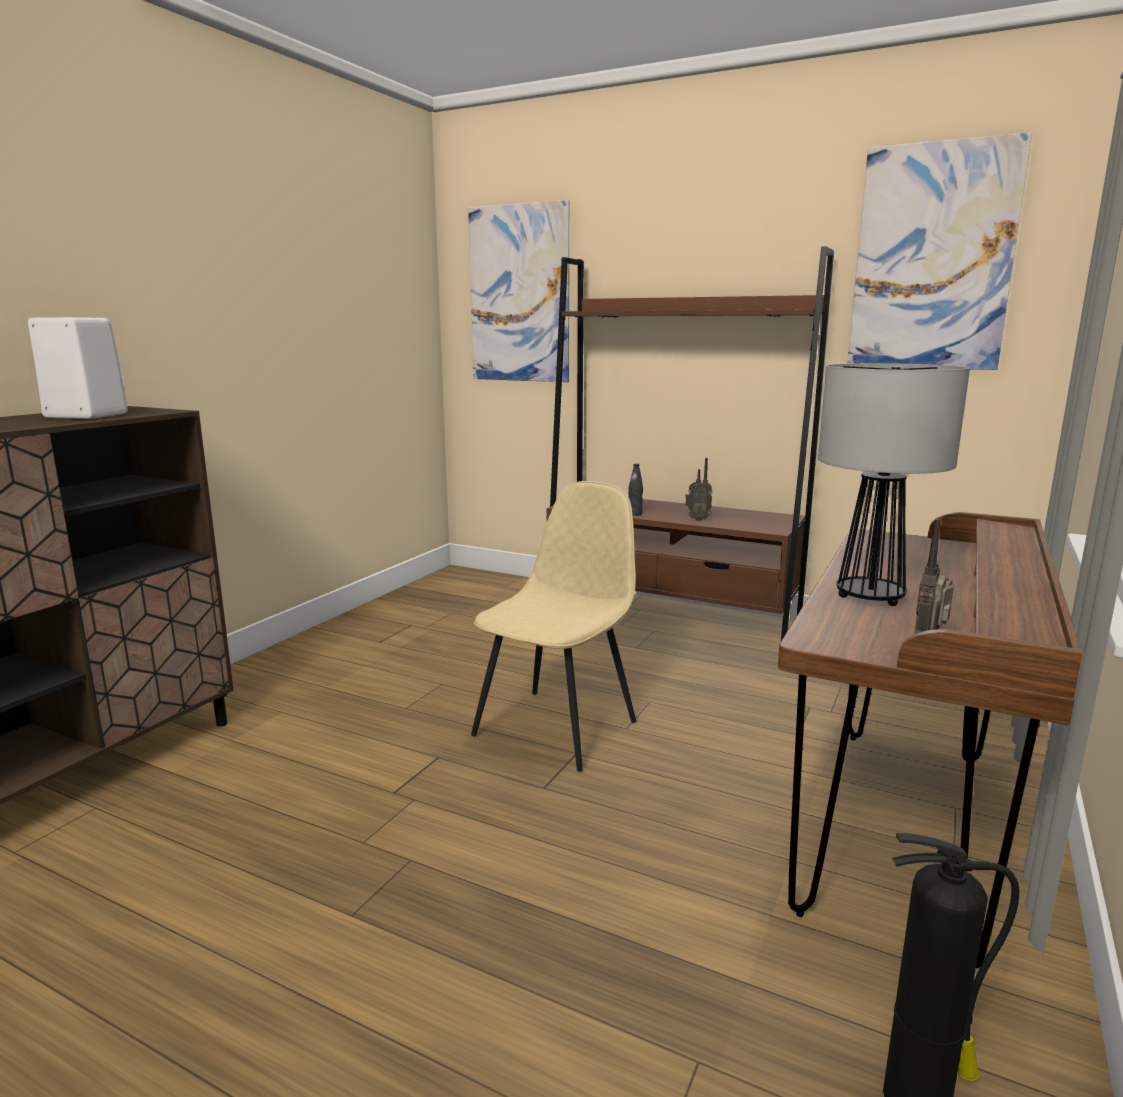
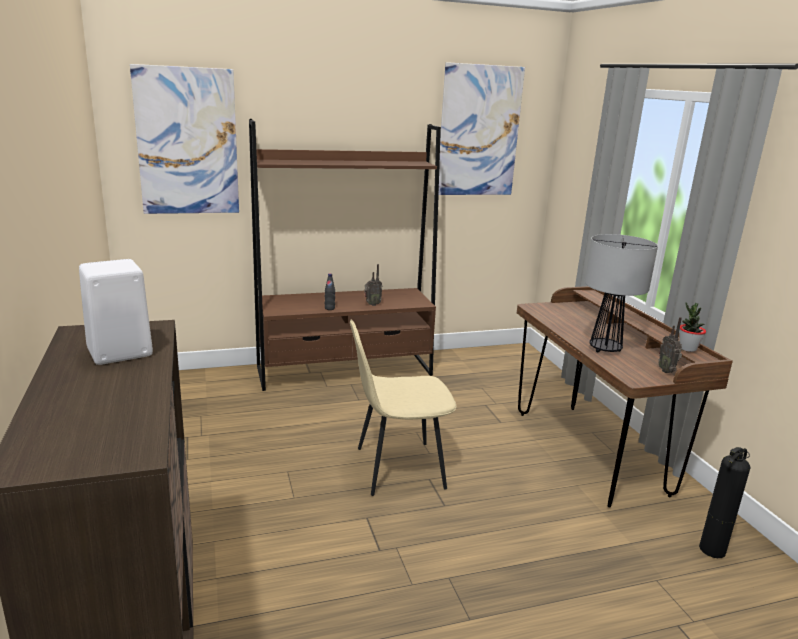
camera: 45 degrees left, 5 degrees up
beige chair [471,481,636,772] -> beige chair turned 90 degrees counterclockwise [350,320,456,496]
none -> potted plant [679,302,706,352]

